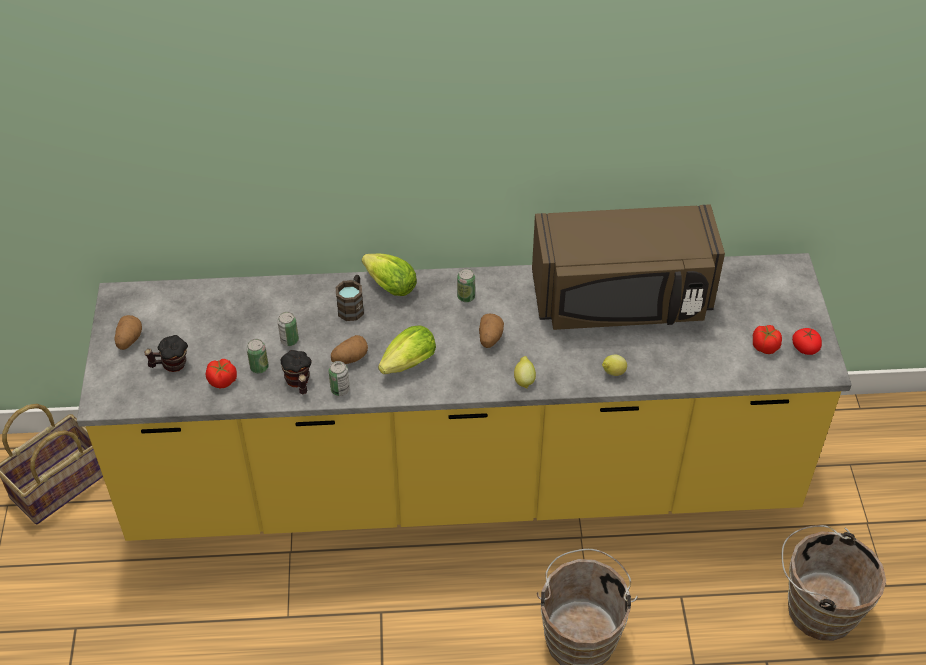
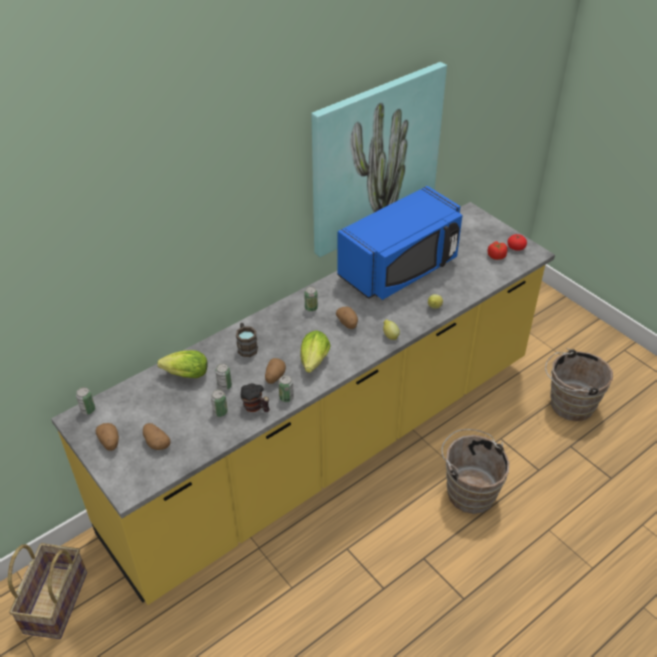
camera: 35 degrees left, 5 degrees down
mug [144,335,188,372] -> potato [143,423,170,450]
tomato [206,359,237,389] -> none
lettuce [362,254,417,296] -> lettuce moved to [158,350,208,378]
brown microwave [532,204,725,330] -> blue microwave [337,186,462,300]
none -> can [76,387,95,415]
none -> picture [312,62,447,257]

